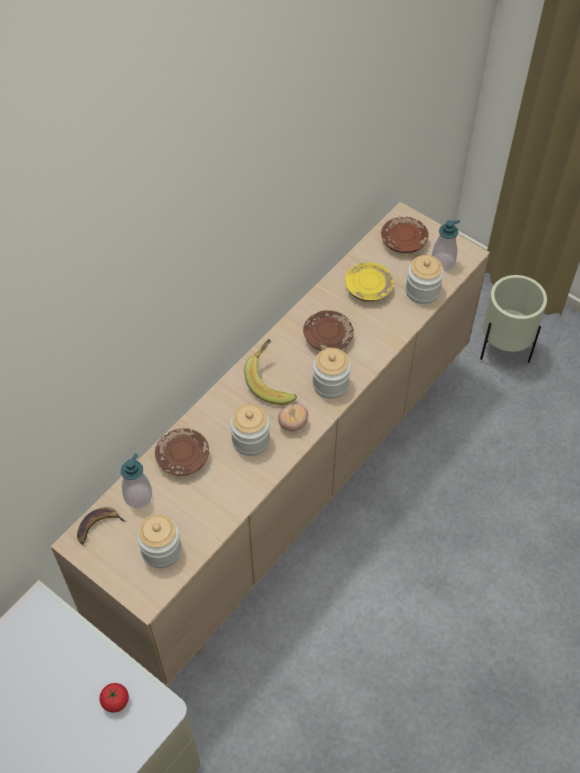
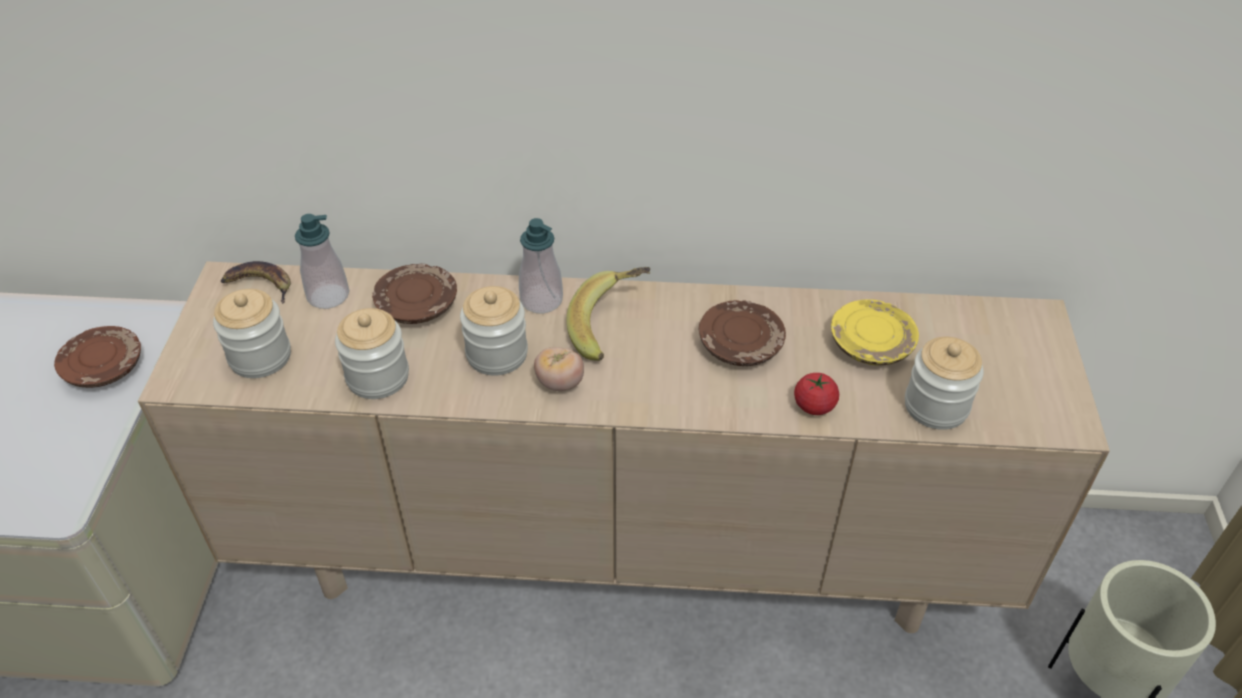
camera: 55 degrees right, 10 degrees down
tomato [100,683,129,713] -> tomato moved to [794,373,839,415]
jar [312,348,351,399] -> jar moved to [335,308,409,399]
brown plate [381,217,429,253] -> brown plate moved to [54,326,141,388]
soap dispenser [432,220,460,271] -> soap dispenser moved to [519,218,563,314]

